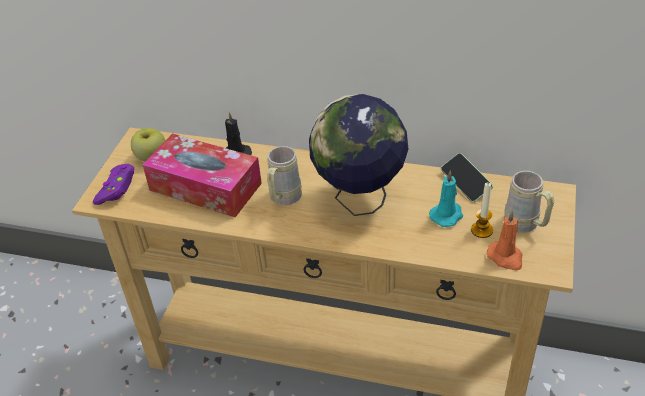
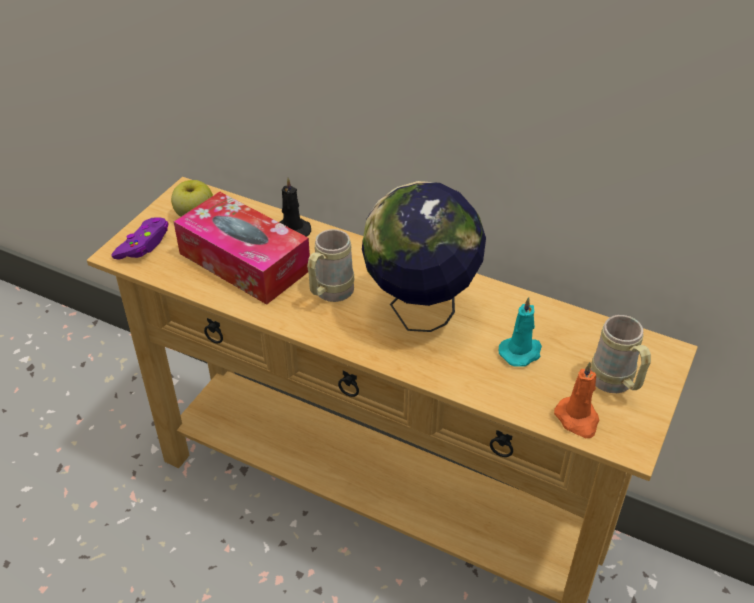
camera: 10 degrees right, 0 degrees up
phone [441,153,493,202] -> none
candle [471,183,493,238] -> none

